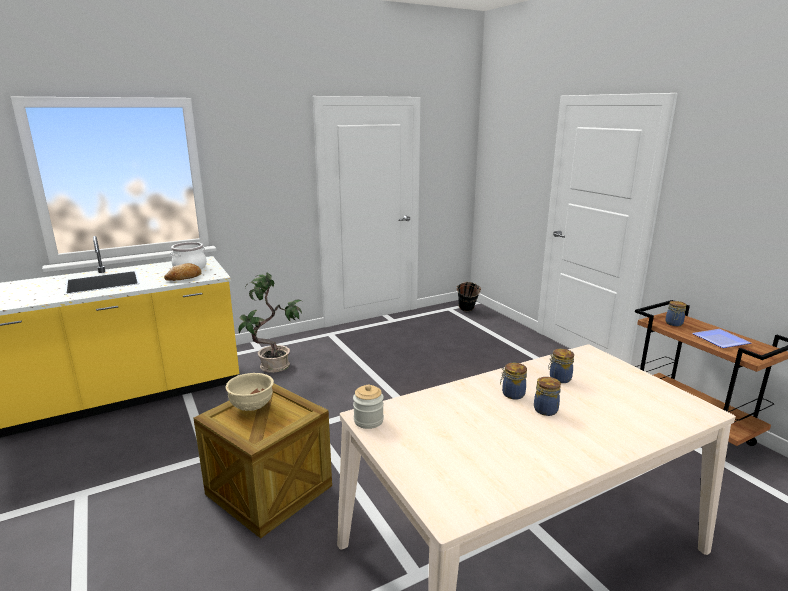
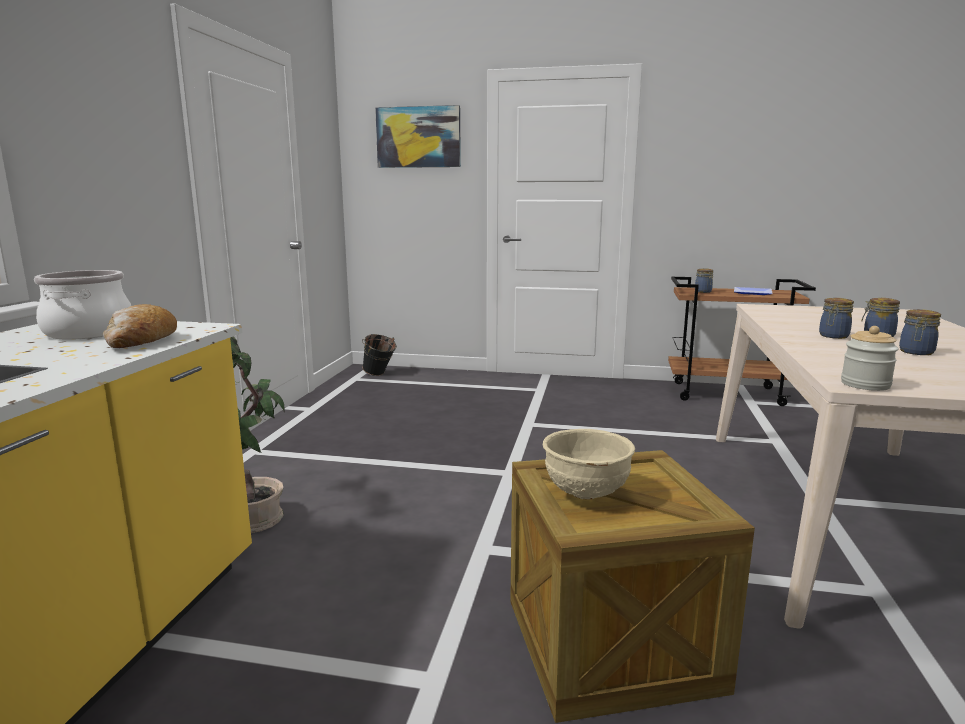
camera: 50 degrees left, 5 degrees down
jar [548,349,574,383] -> jar moved to [899,309,941,355]
none -> picture [375,105,461,168]

